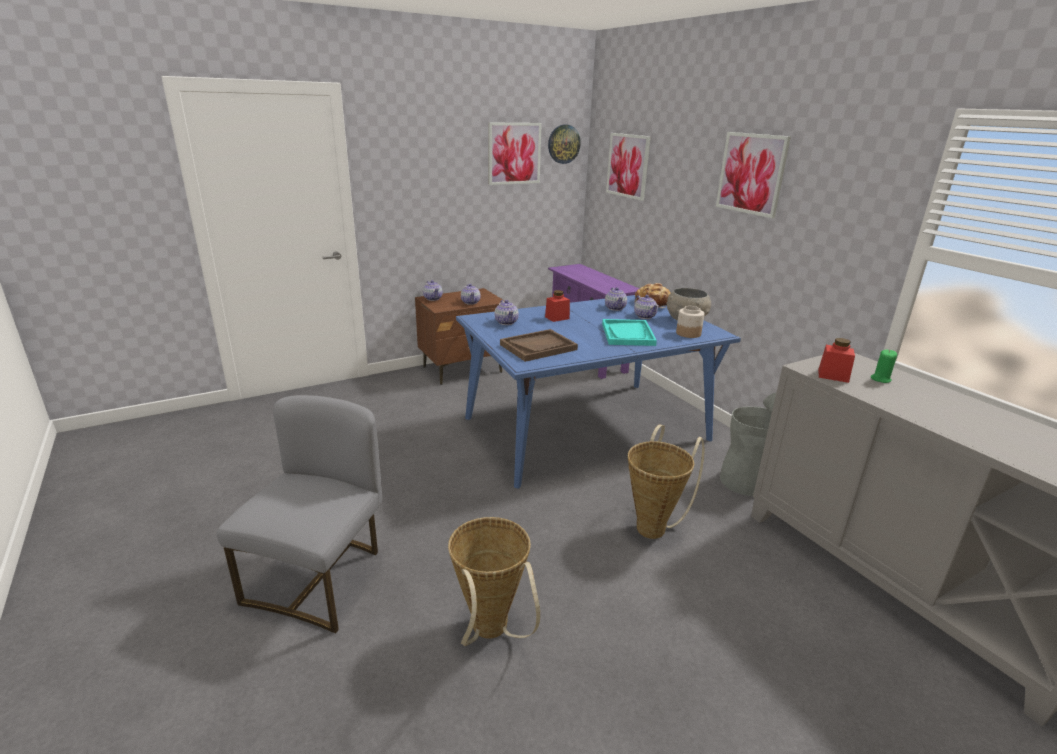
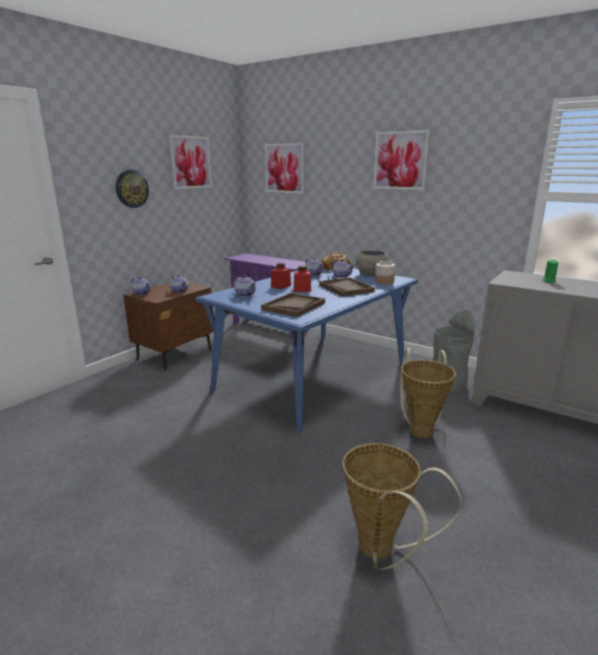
camera: 25 degrees left, 5 degrees down
grey chair [216,395,382,633] -> none
wall clock [548,125,581,164] -> wall clock moved to [116,170,149,208]
turquoise tray [602,319,657,346] -> brown tray [319,277,375,297]
red jar [818,338,855,383] -> red jar moved to [294,266,311,292]

